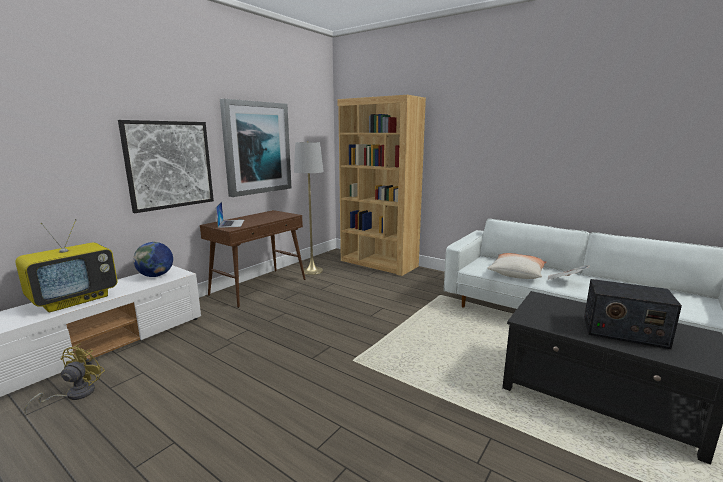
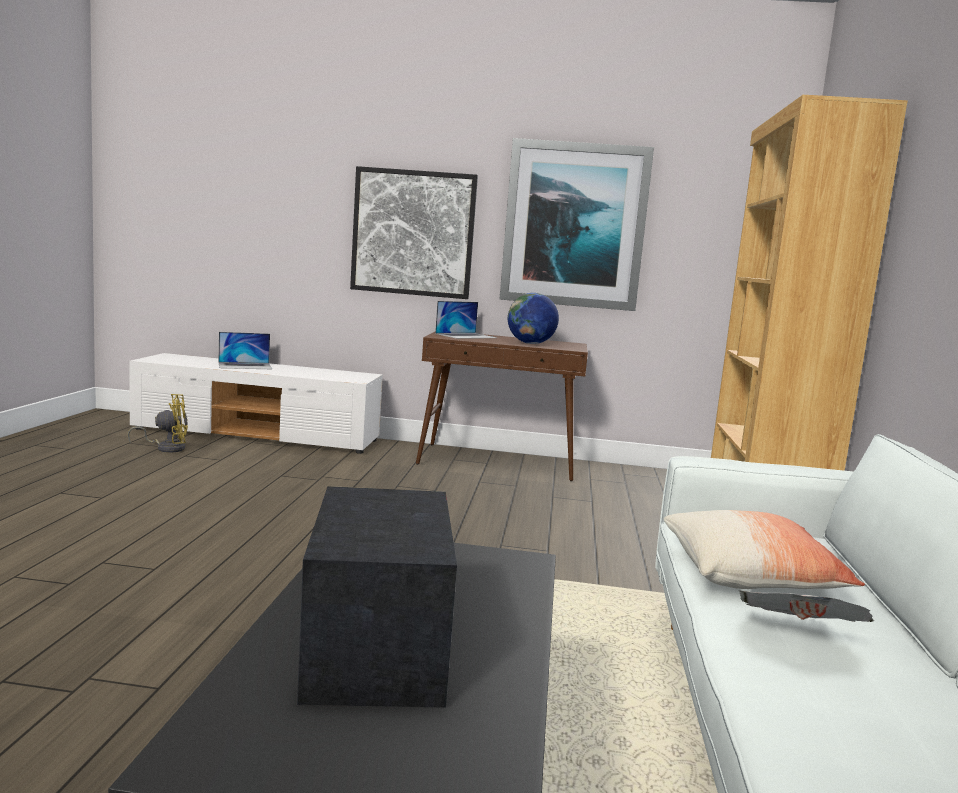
camera: 60 degrees right, 5 degrees down
television [15,219,118,312] -> laptop [218,332,272,369]
globe [133,242,173,277] -> globe moved to [508,293,559,344]
grey floor lamp [294,141,324,275] -> none

